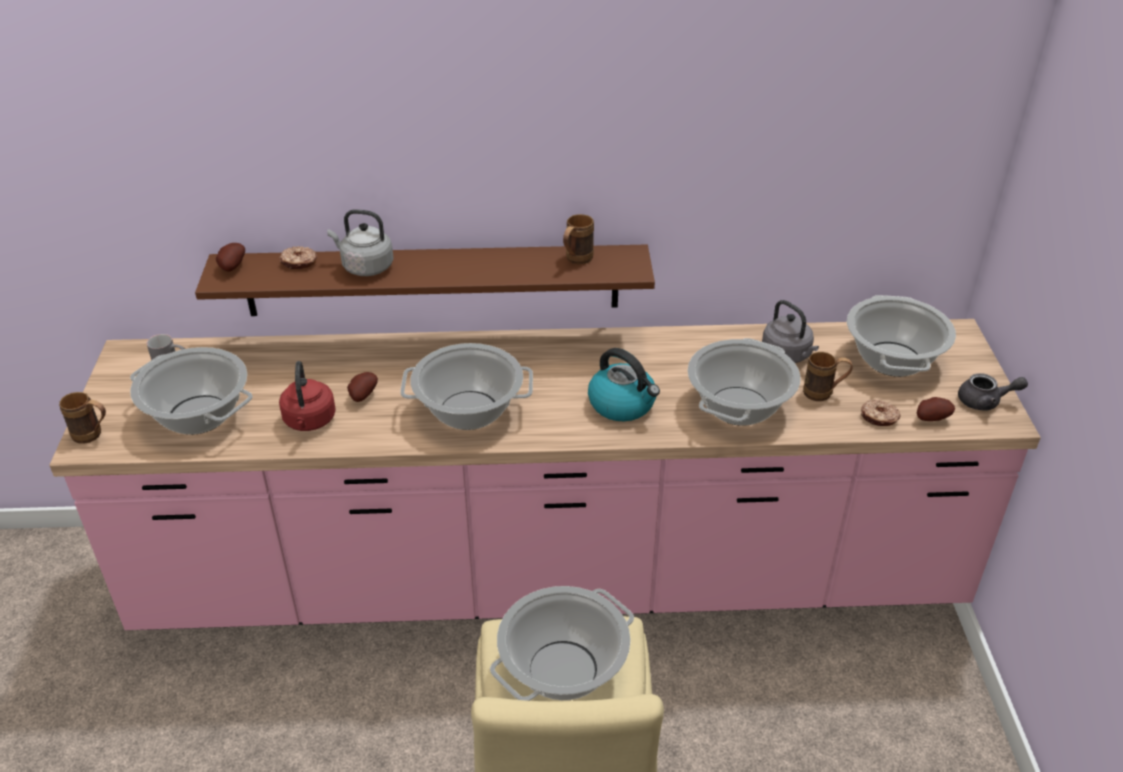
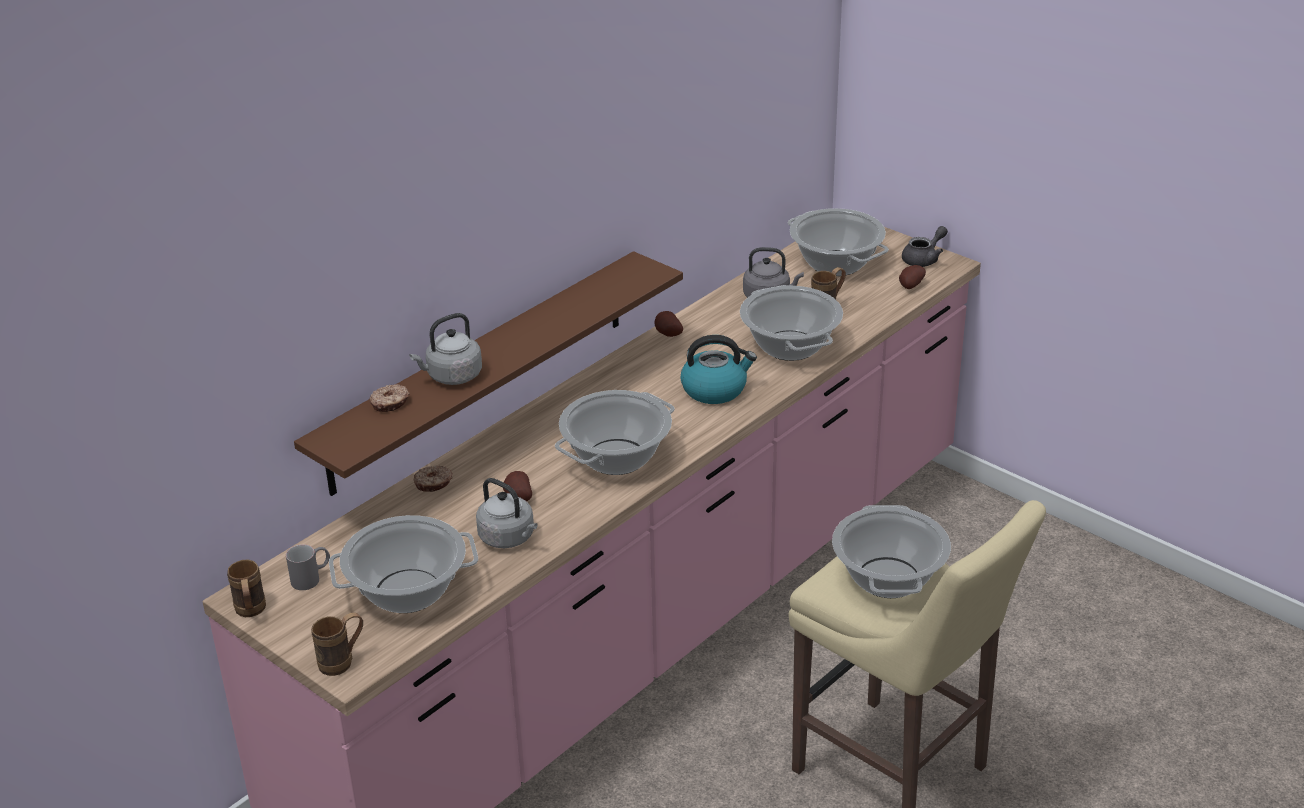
camera: 45 degrees left, 5 degrees down
potato [216,243,245,272] -> potato moved to [655,311,683,337]
red kettle [279,361,336,431] -> grey kettle [476,478,538,548]
brown mug [563,214,594,264] -> brown mug moved to [227,560,266,617]
donut [861,399,901,426] -> donut moved to [413,465,453,492]

